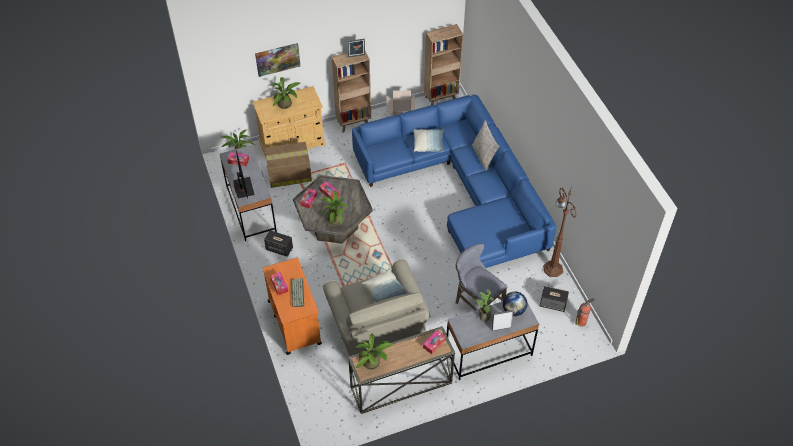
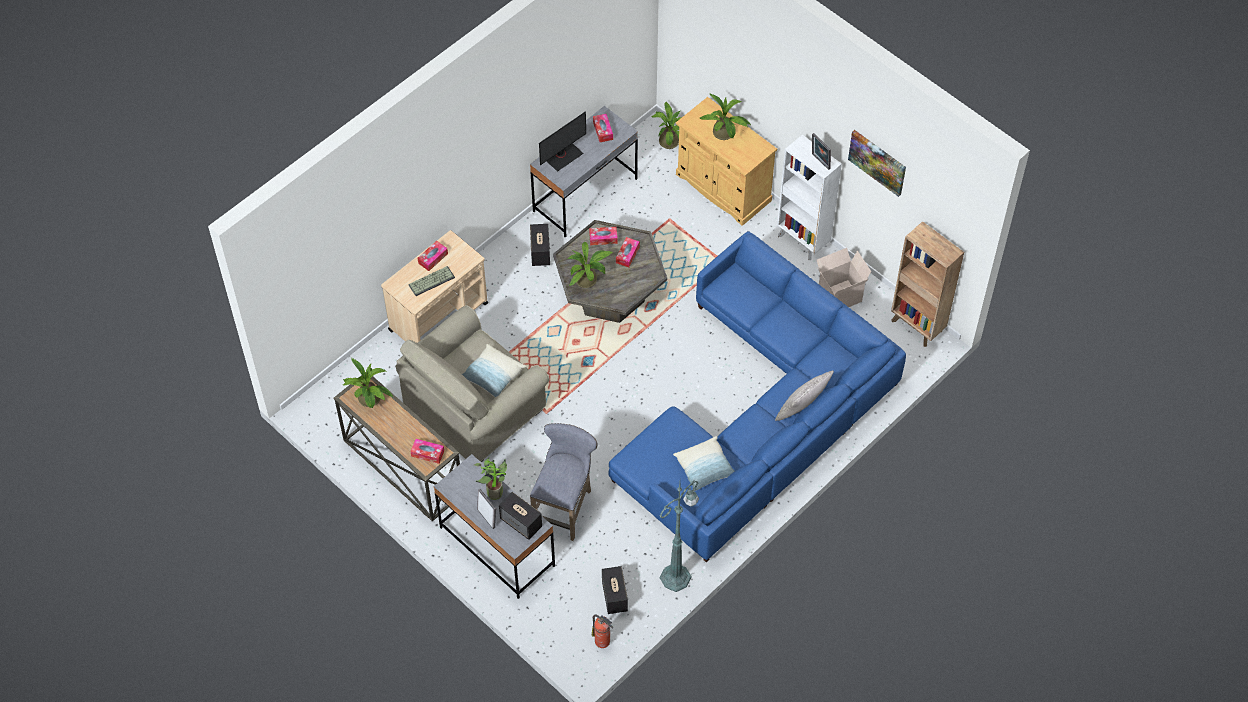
camera: 65 degrees right, 5 degrees up
picture [255,43,300,77] -> picture moved to [848,130,906,197]
orange cart [262,258,322,355] -> beige cart [381,230,488,343]
cardboard box [265,142,312,188] -> none
brown bookcase [331,51,371,133] -> white bookcase [777,135,842,260]
pillow [414,129,444,152] -> pillow moved to [673,436,735,491]
globe [503,291,527,316] -> speaker [499,492,542,540]
brown floor lamp [543,185,577,277] -> green floor lamp [660,480,699,592]

